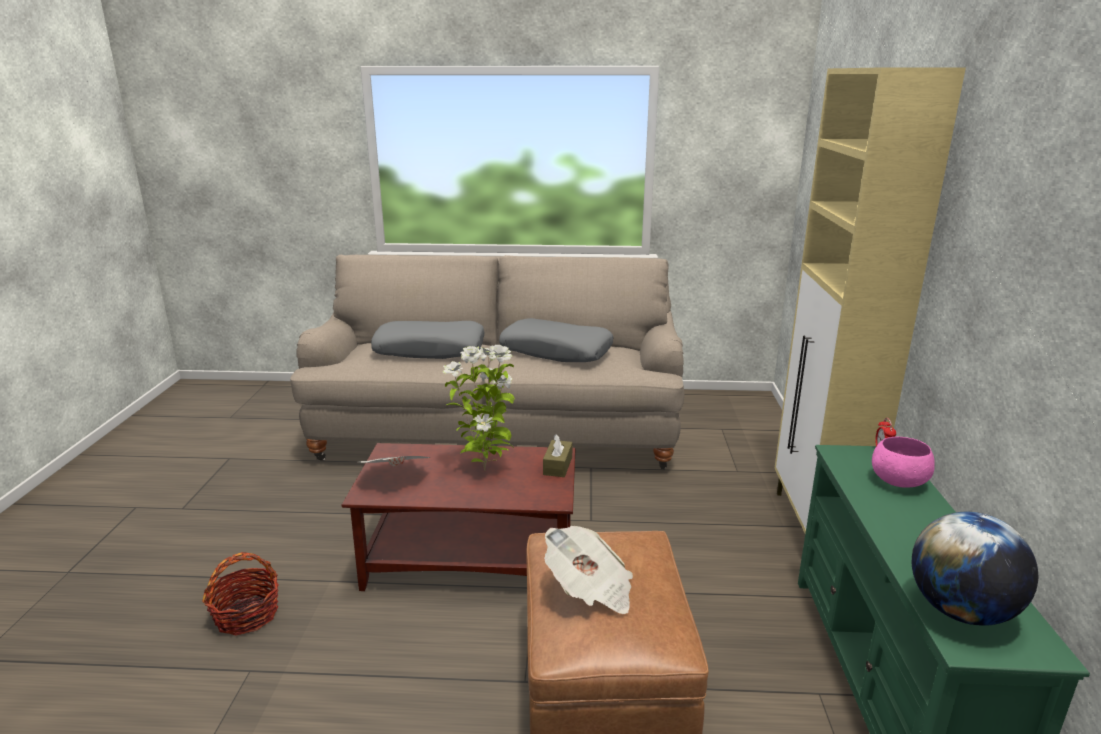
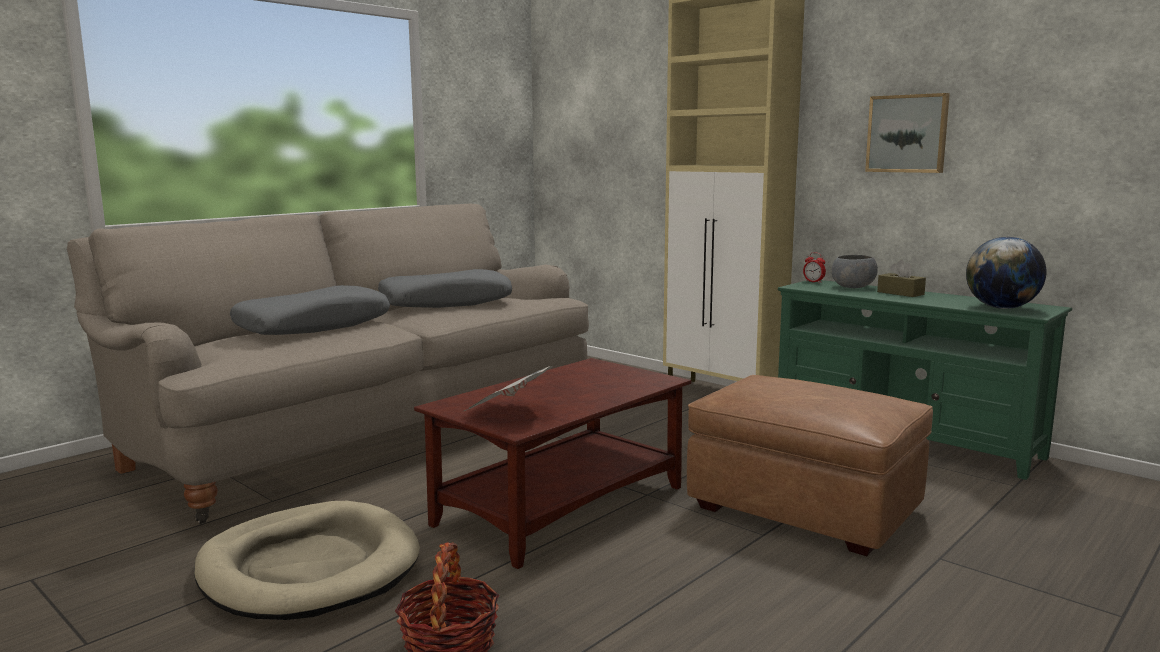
camera: 50 degrees left, 10 degrees down
potted plant [443,345,515,471] -> none
brown tissue box [543,434,573,477] -> brown tissue box moved to [877,260,926,297]
newspaper [544,526,633,614] -> none
pink bowl [872,437,935,488] -> grey bowl [832,255,878,288]
none -> beige dog bed [194,501,420,620]
none -> picture [865,93,950,173]

